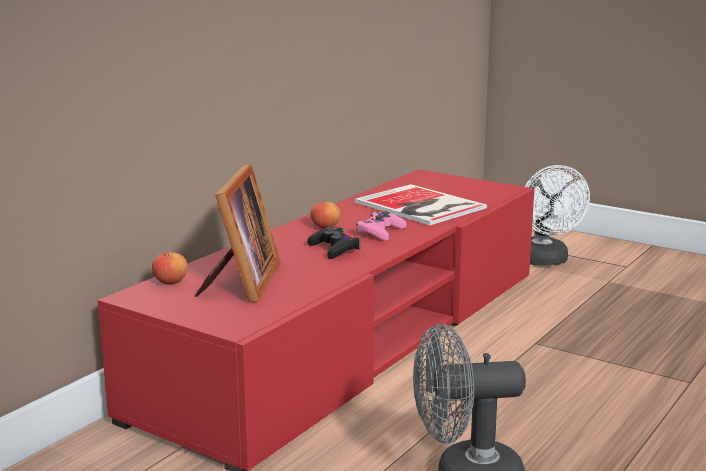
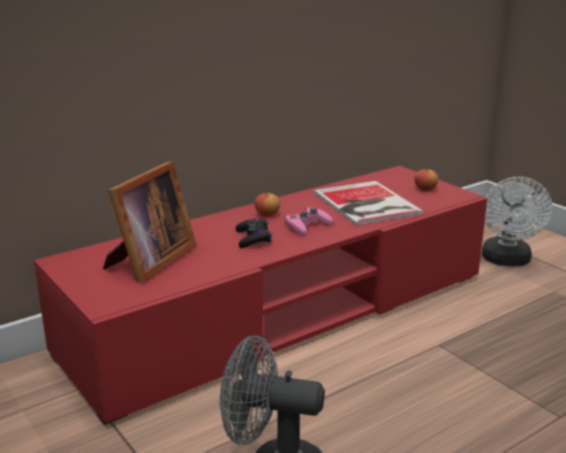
camera: 20 degrees right, 5 degrees up
apple [152,250,187,284] -> apple moved to [415,168,438,191]

